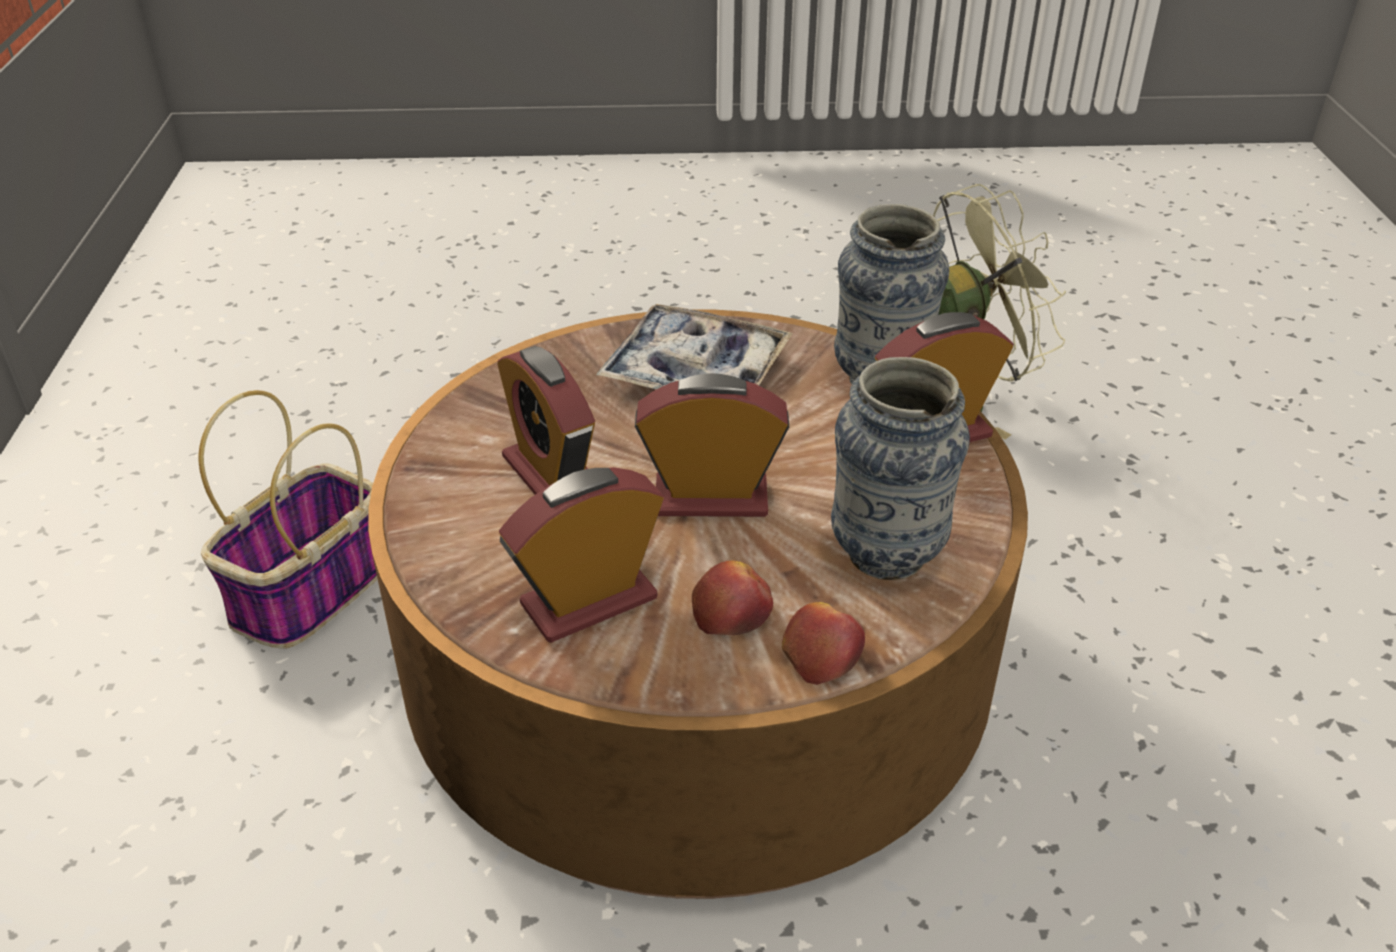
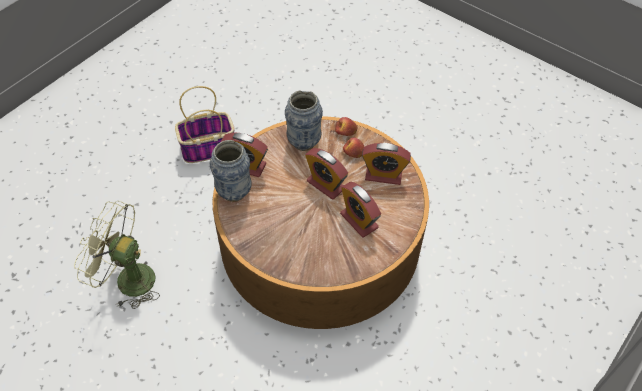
camera: 140 degrees left, 15 degrees up
basket [198,390,377,649] -> basket moved to [175,86,234,163]
alarm clock [497,346,595,494] -> alarm clock turned 135 degrees clockwise [340,182,381,238]
tray [596,304,793,389] -> none

